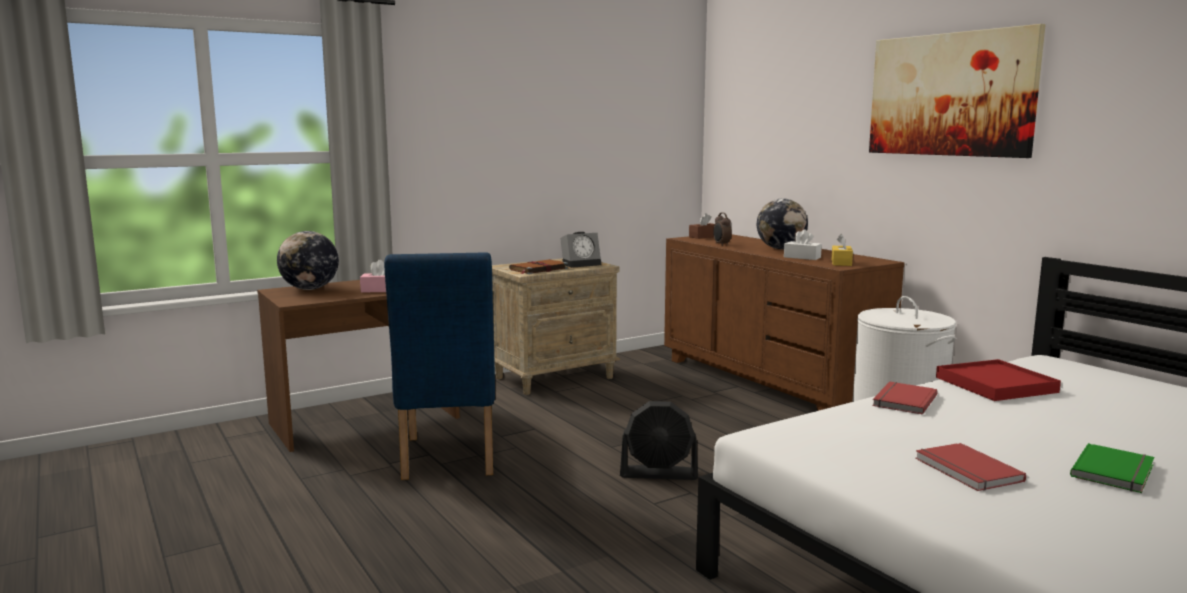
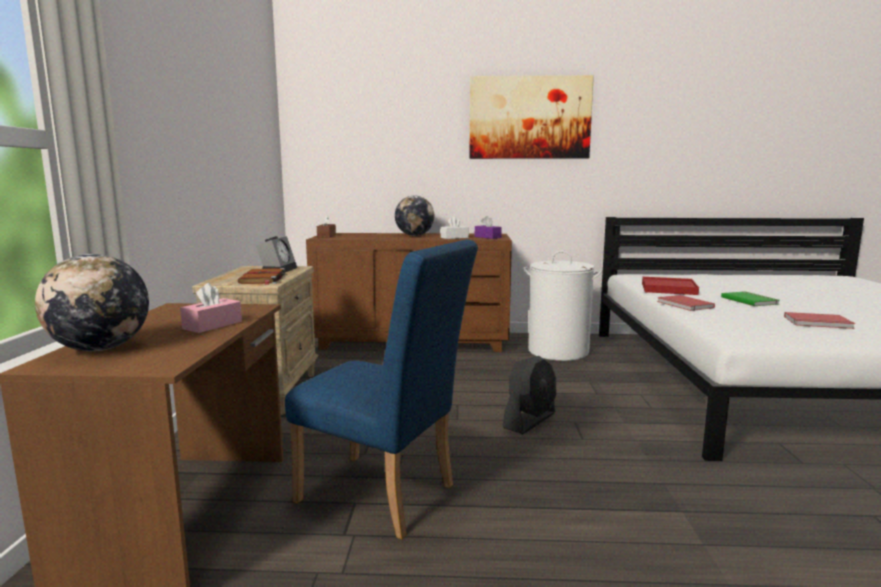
camera: 55 degrees left, 0 degrees up
alarm clock [713,212,732,246] -> none
yellow tissue box [831,234,853,266] -> purple tissue box [475,216,502,239]
green book [1070,443,1154,493] -> green book moved to [721,291,779,306]

